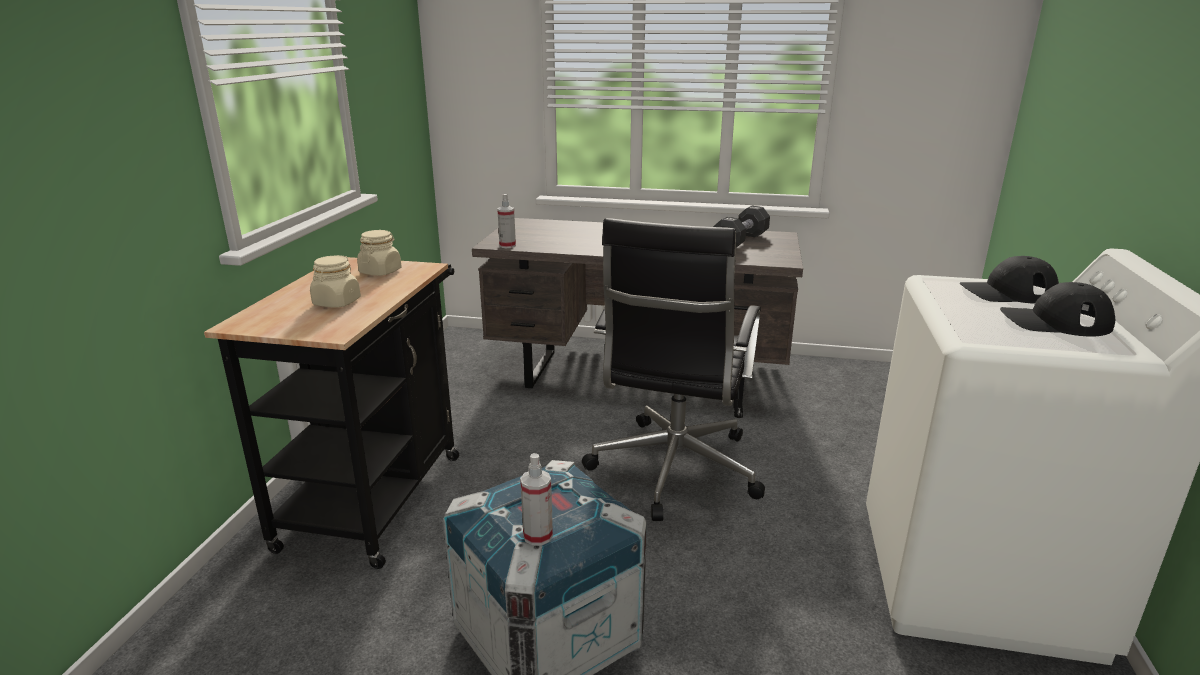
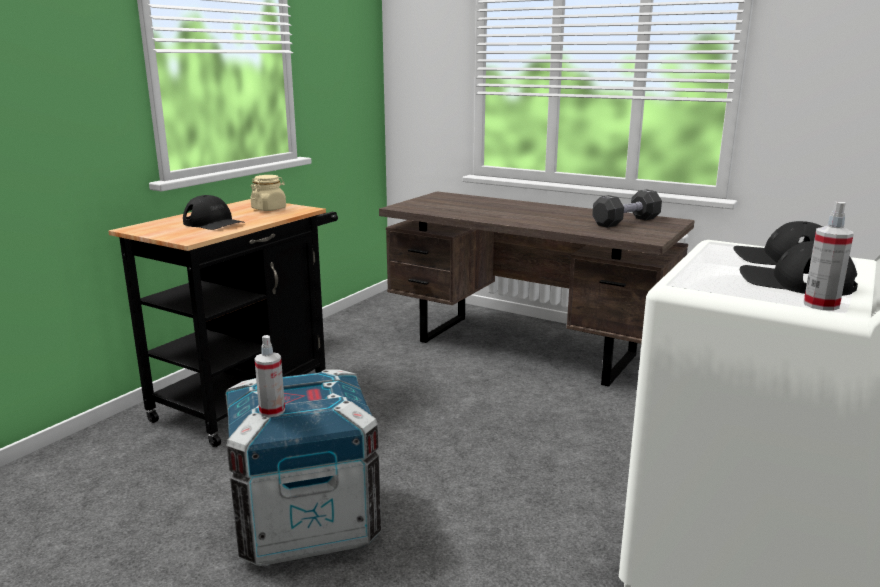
camera: 20 degrees right, 5 degrees down
beige jar [310,255,361,307] -> black cap [183,195,245,230]
spray bottle [497,194,516,248] -> spray bottle moved to [804,202,854,311]
black office chair [582,218,765,521] -> none

